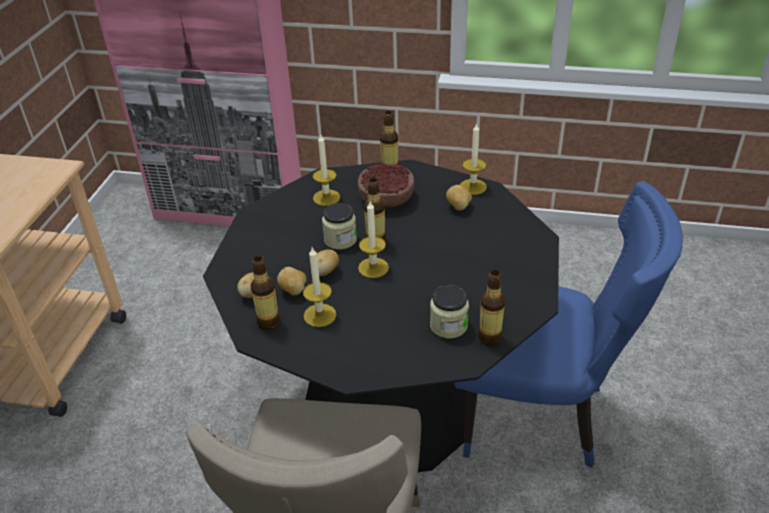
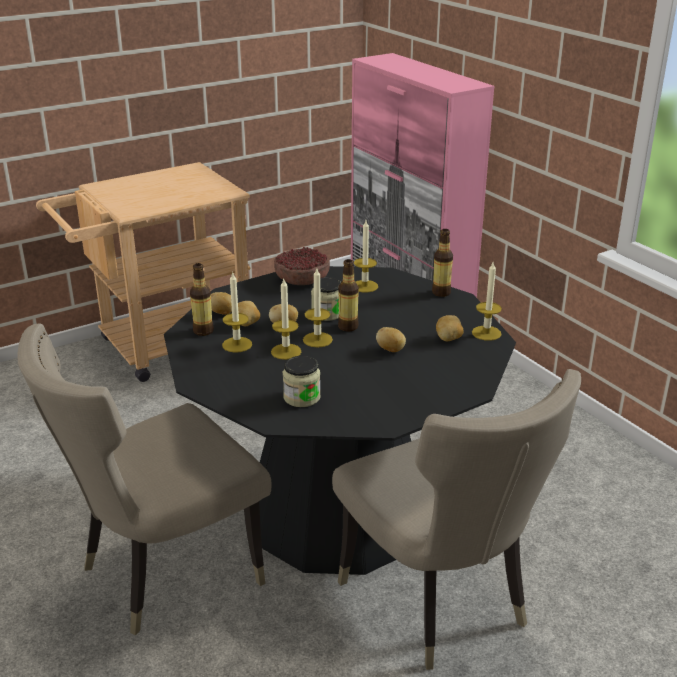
camera: 45 degrees right, 10 degrees down
bowl [358,163,414,207] -> bowl moved to [274,247,330,285]
blue chair [454,181,683,468] -> beige chair [332,369,581,670]
bottle [478,270,505,346] -> none
none -> candle [271,279,301,360]
none -> potato [376,327,406,352]

